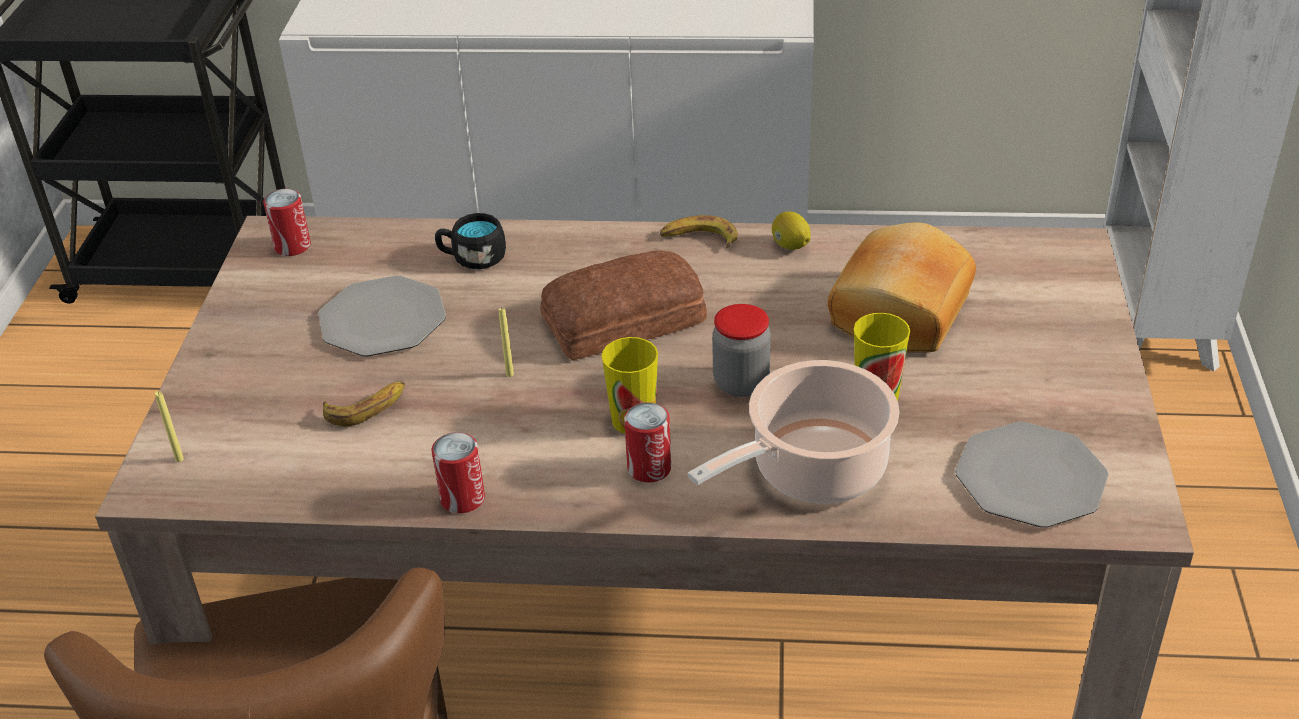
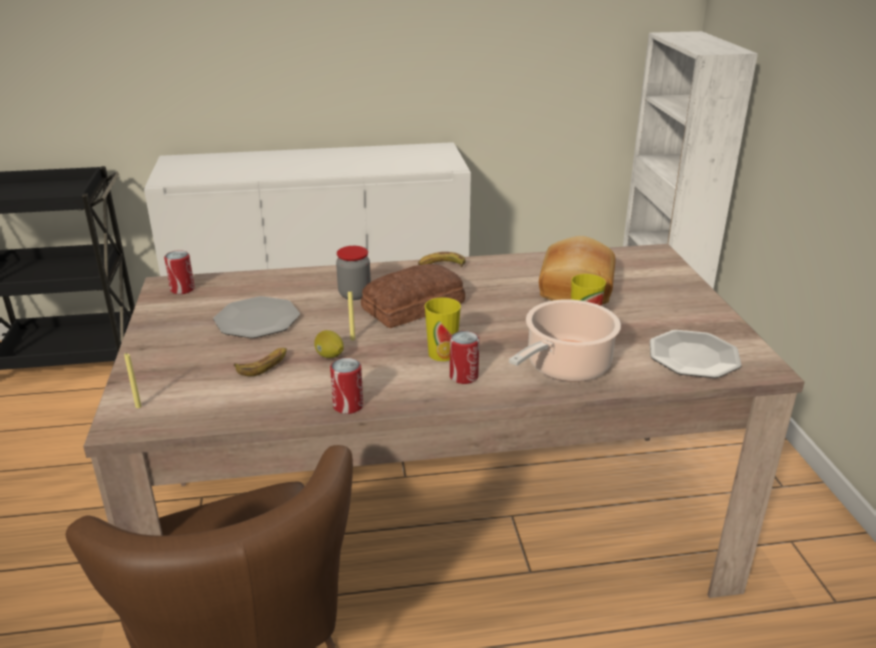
camera: 15 degrees left, 10 degrees down
black mug [435,213,506,269] -> none
jar [712,304,771,397] -> jar moved to [336,246,371,300]
lemon [772,212,811,250] -> lemon moved to [314,330,344,358]

